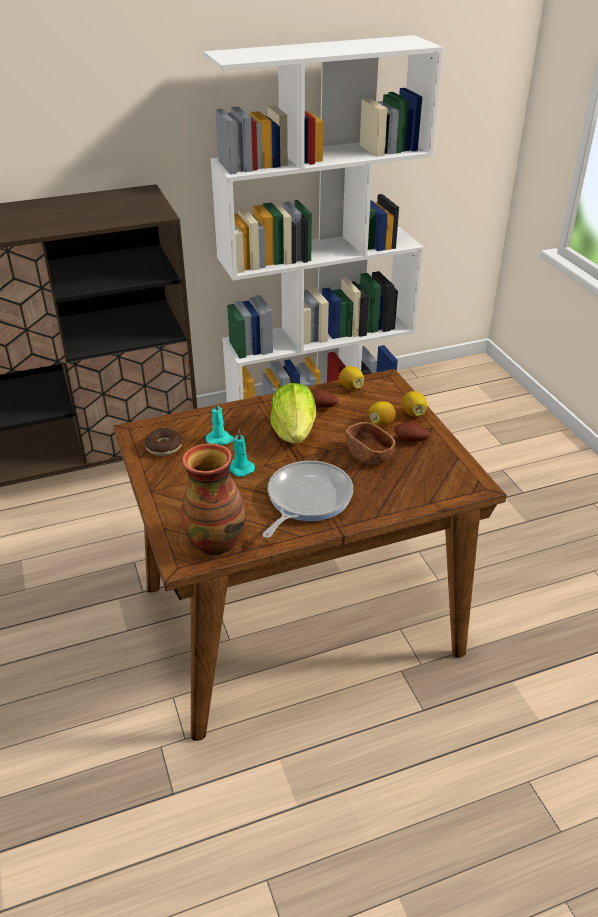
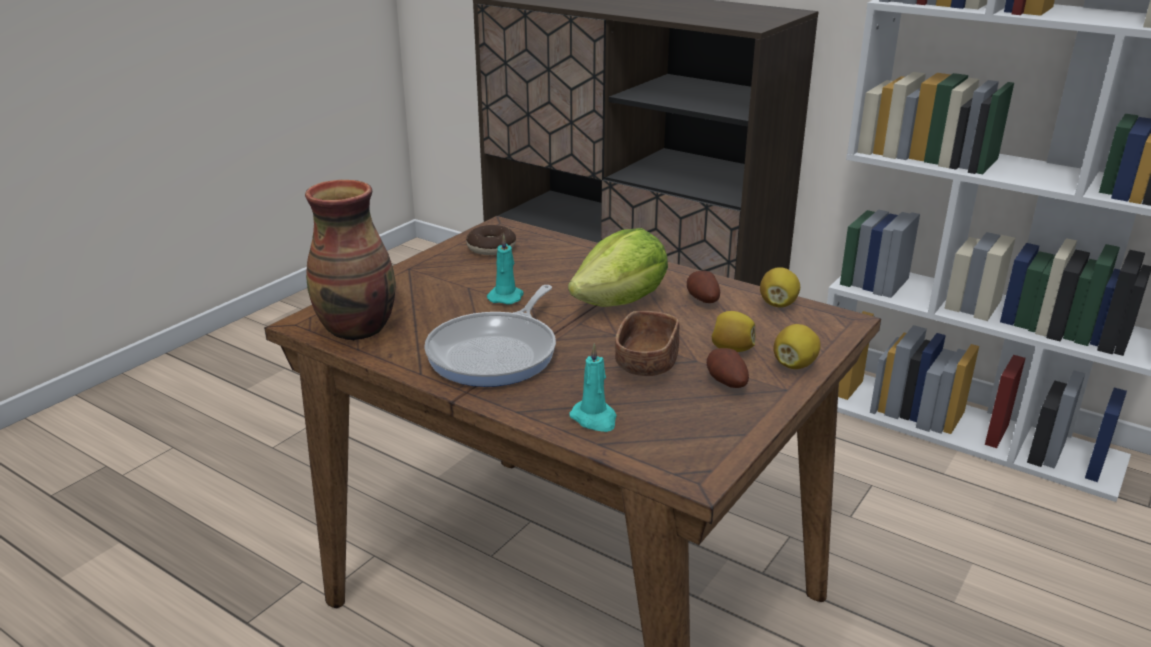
camera: 55 degrees right, 10 degrees down
turquoise candle [206,401,234,445] -> turquoise candle moved to [569,343,617,432]
frying pan [263,461,353,538] -> frying pan turned 120 degrees clockwise [424,285,556,387]

